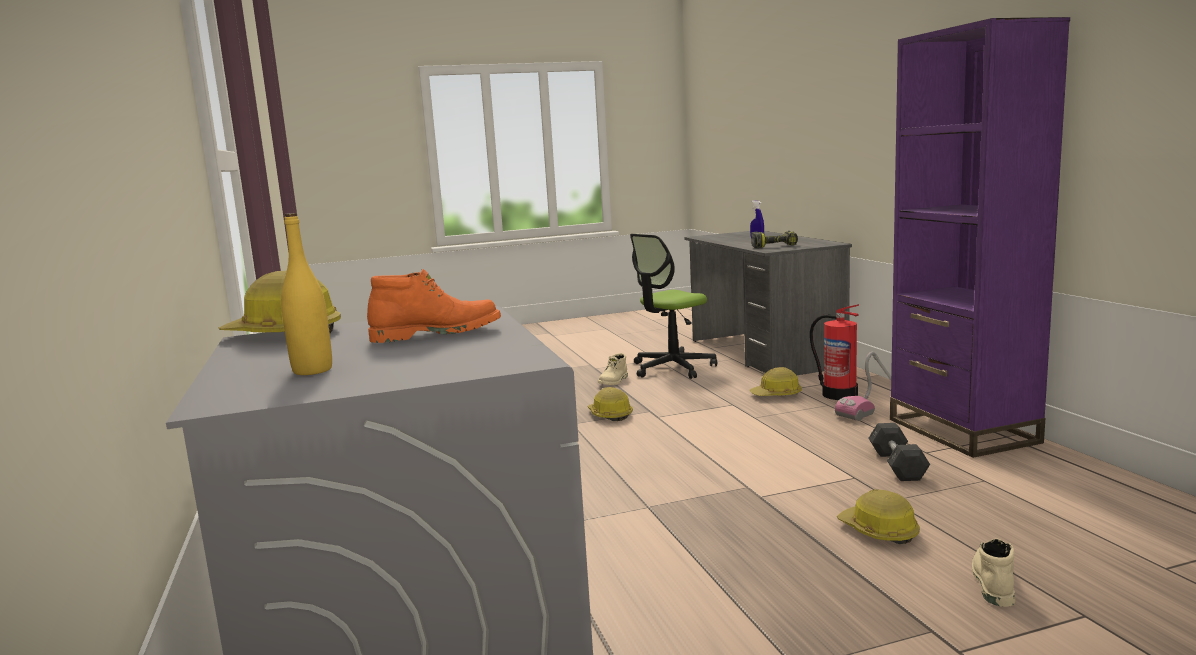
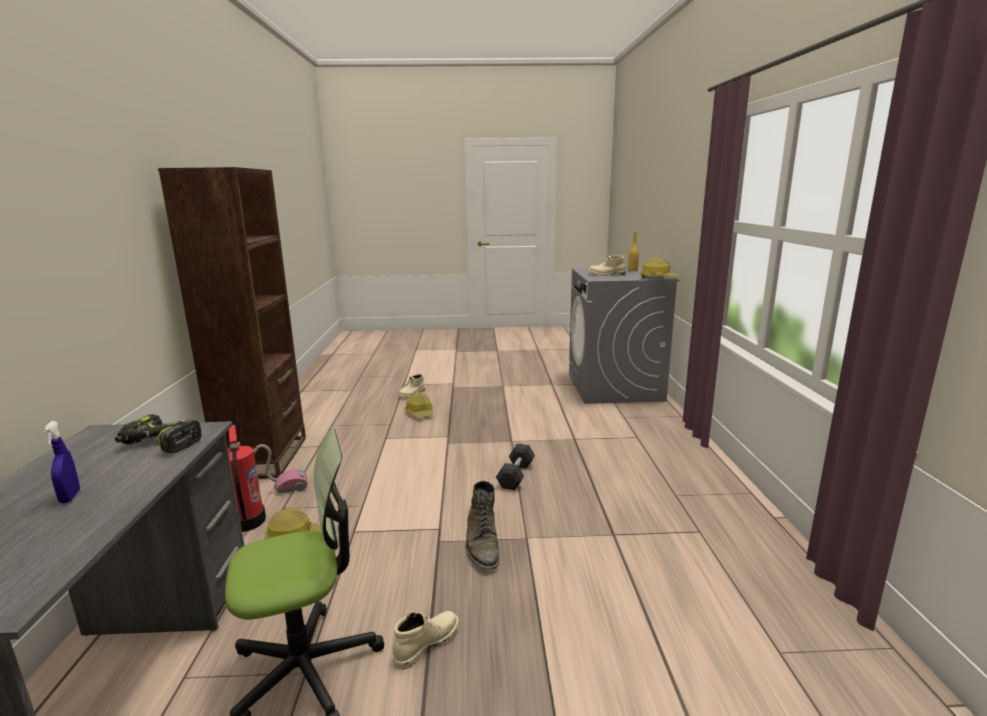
camera: 165 degrees left, 5 degrees up
orange boot [367,269,501,343] -> beige boot [588,255,626,276]
hard hat [587,387,633,421] -> green boot [466,481,499,569]
grey dumbbell [868,423,930,481] -> grey dumbbell moved to [496,444,535,490]
purple bookcase [890,17,1070,458] -> brown bookcase [158,167,306,479]

